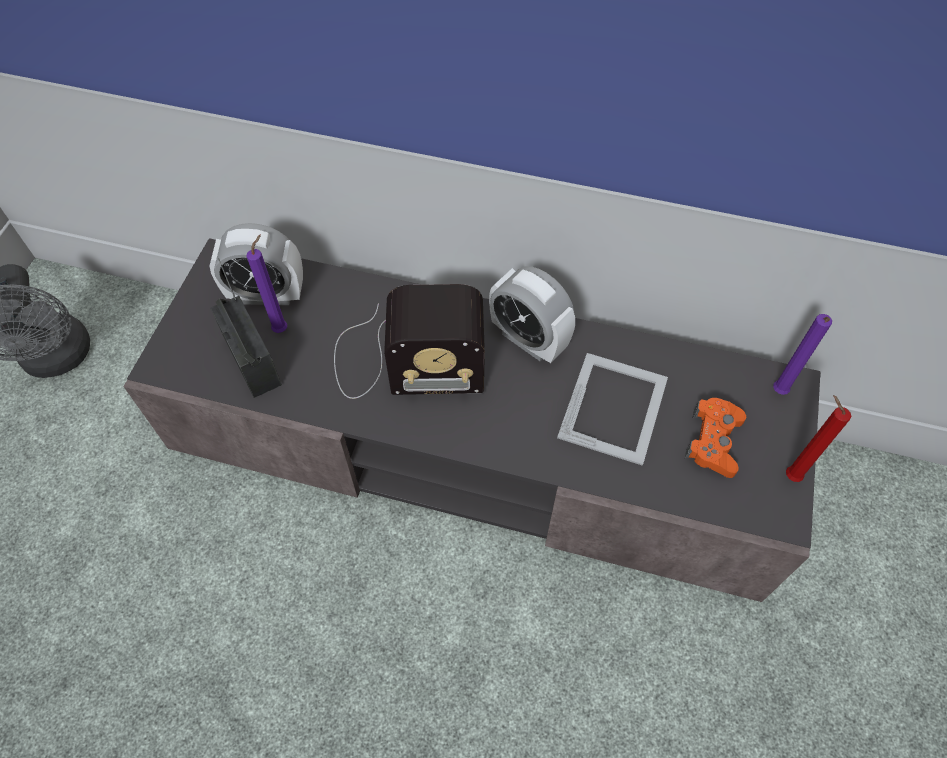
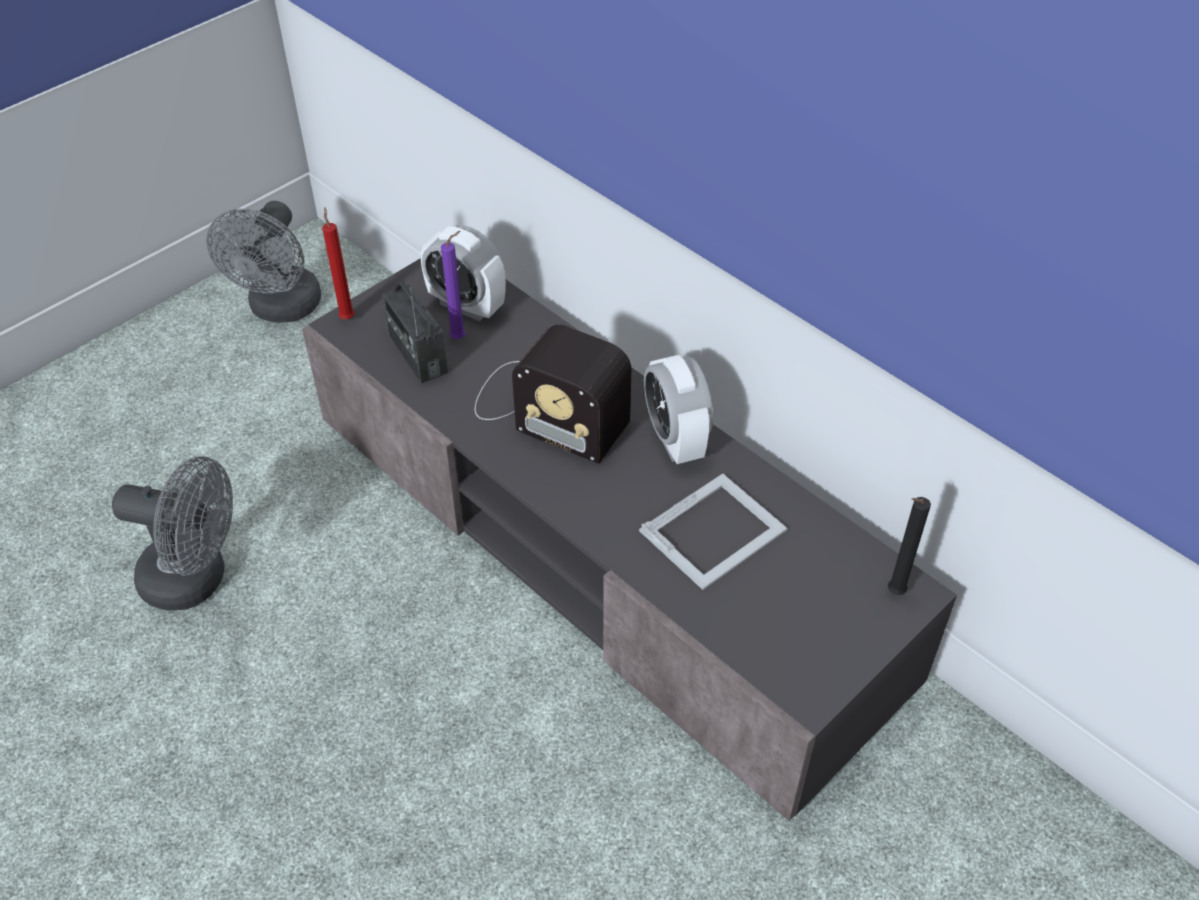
camera: 30 degrees right, 10 degrees down
radio [210,258,282,398] -> radio turned 150 degrees clockwise [382,282,448,383]
orange game controller [685,398,746,478] -> none
purple candle [773,314,832,395] -> black candle [888,497,931,595]
red candle [786,395,851,482] -> red candle moved to [322,207,355,319]
none -> grey fan [112,456,233,611]

